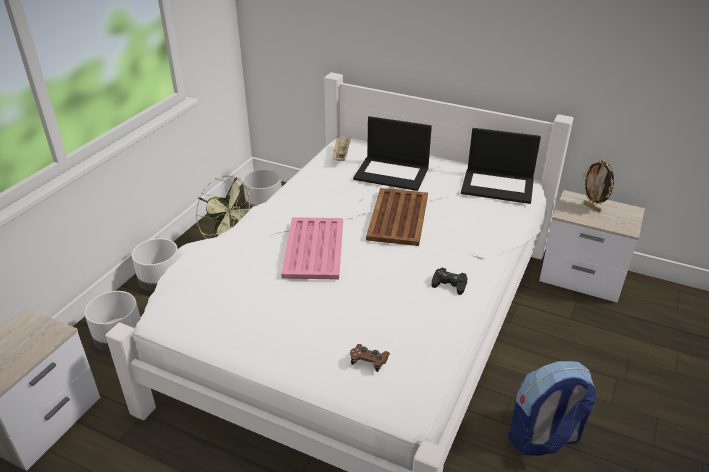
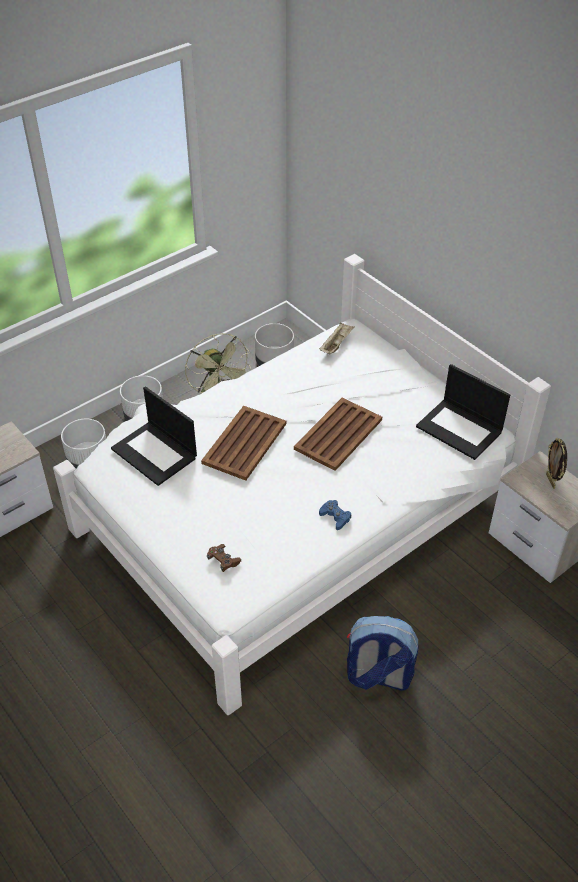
camera: 25 degrees right, 10 degrees up
pink tray [281,217,343,280] -> brown tray [201,406,286,481]
laptop [353,116,432,191] -> laptop moved to [111,386,197,486]
black game controller [432,268,467,295] -> blue game controller [319,500,351,530]

